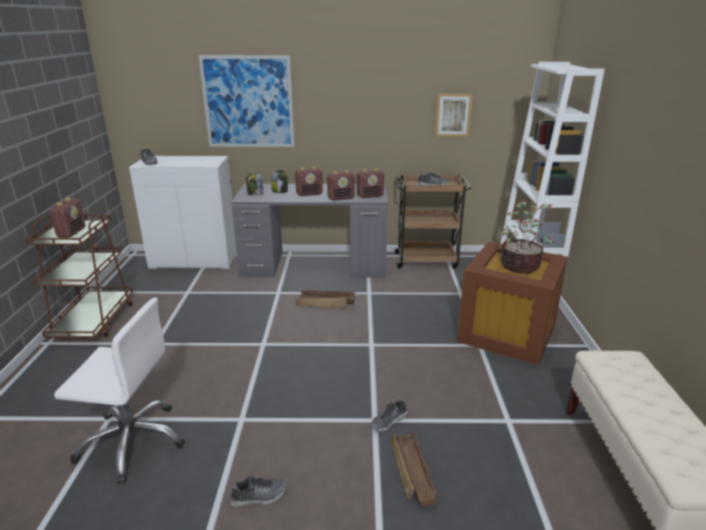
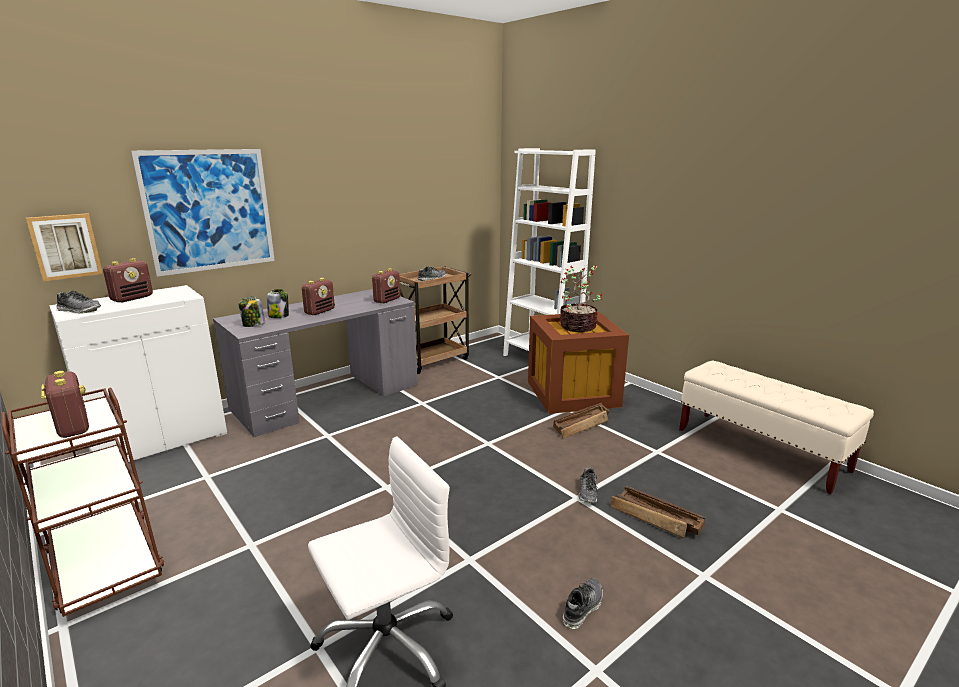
camera: 40 degrees left, 5 degrees down
crate [296,290,355,309] -> crate moved to [553,403,609,438]
radio [327,170,355,201] -> radio moved to [103,258,153,303]
picture [435,94,472,136] -> picture moved to [26,213,103,281]

